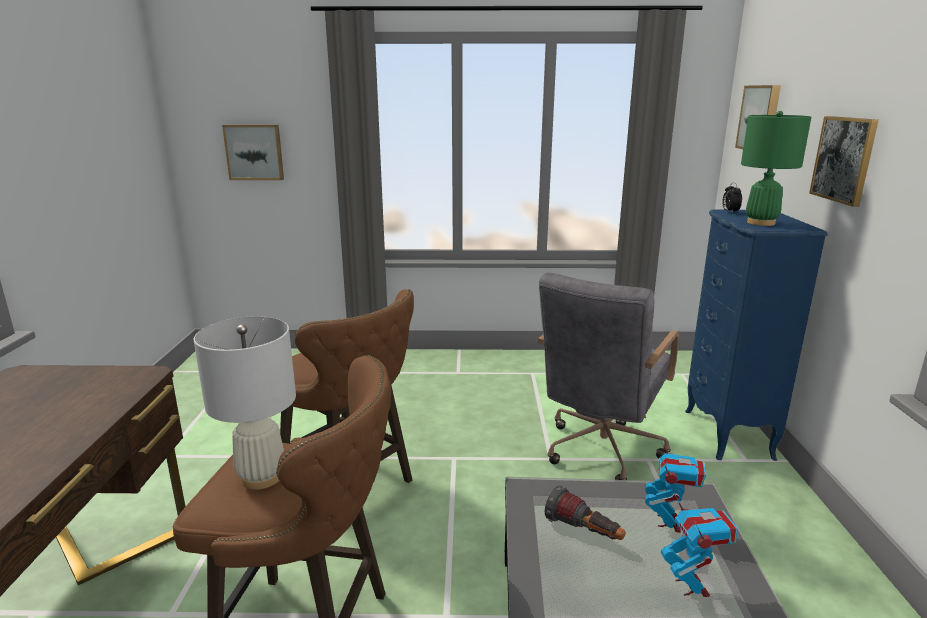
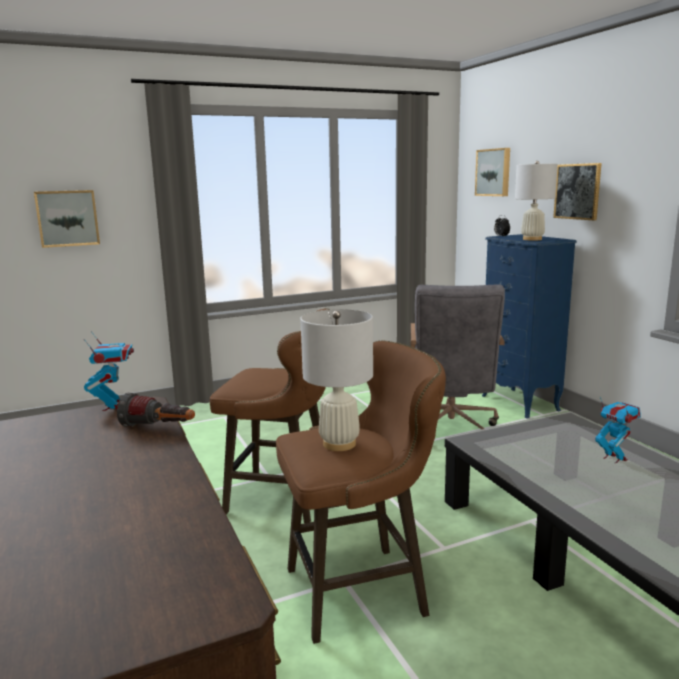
camera: 25 degrees left, 5 degrees down
flashlight [545,485,626,540] -> flashlight moved to [117,392,195,427]
toy robot [645,437,706,533] -> toy robot moved to [84,331,134,411]
green table lamp [741,111,811,226] -> white table lamp [515,161,558,241]

